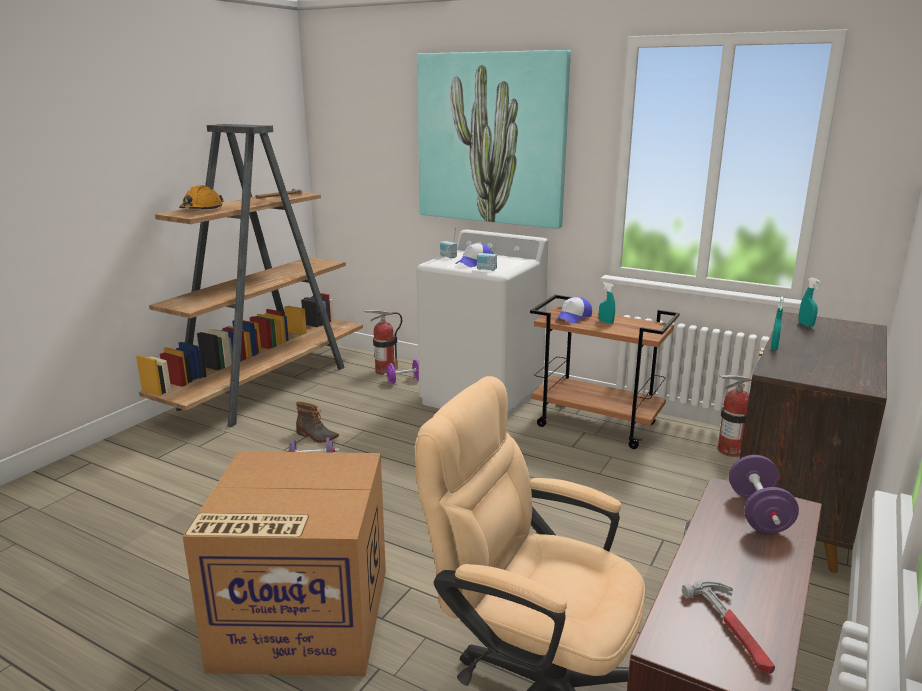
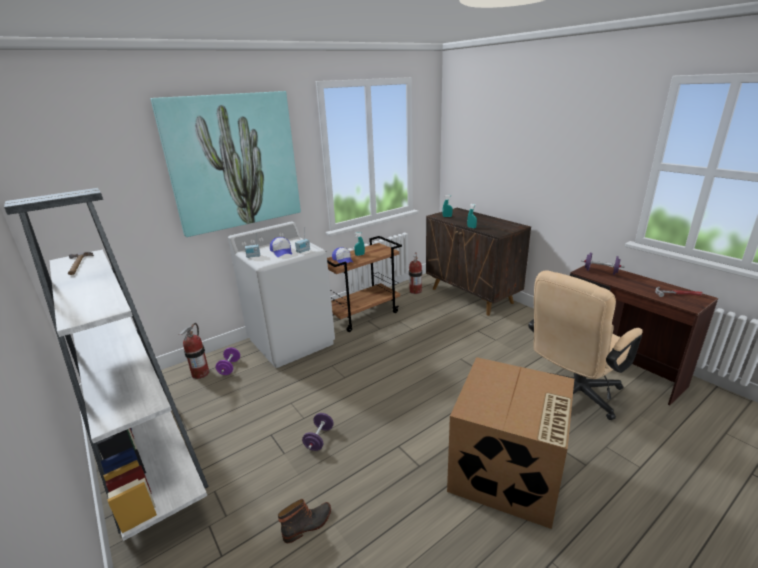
camera: 65 degrees left, 5 degrees up
brown bookcase [136,124,363,427] -> white bookcase [4,188,209,541]
orange hard hat [179,185,224,209] -> none
boot [296,402,339,443] -> boot moved to [278,499,331,543]

